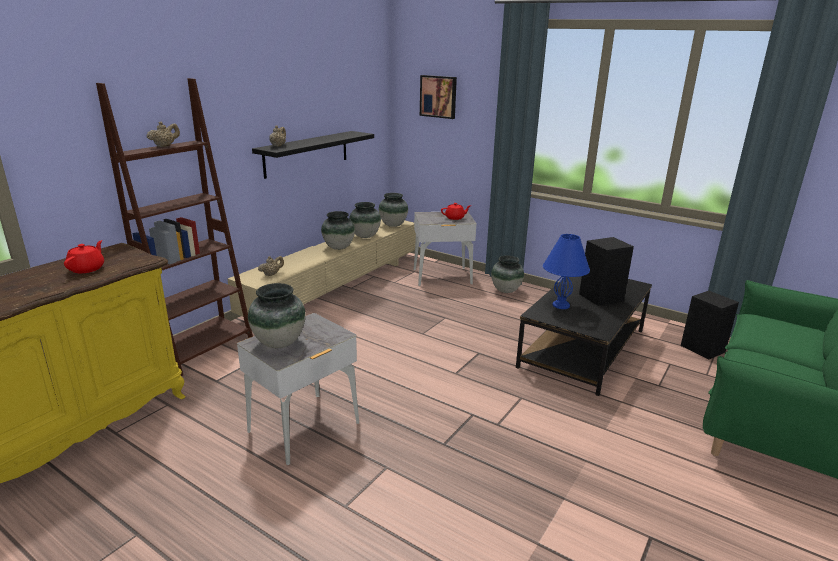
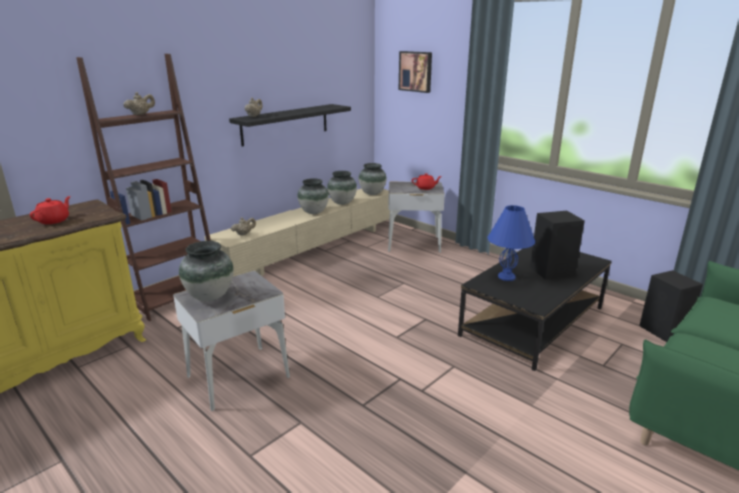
camera: 10 degrees right, 0 degrees up
vase [491,256,524,293] -> none

